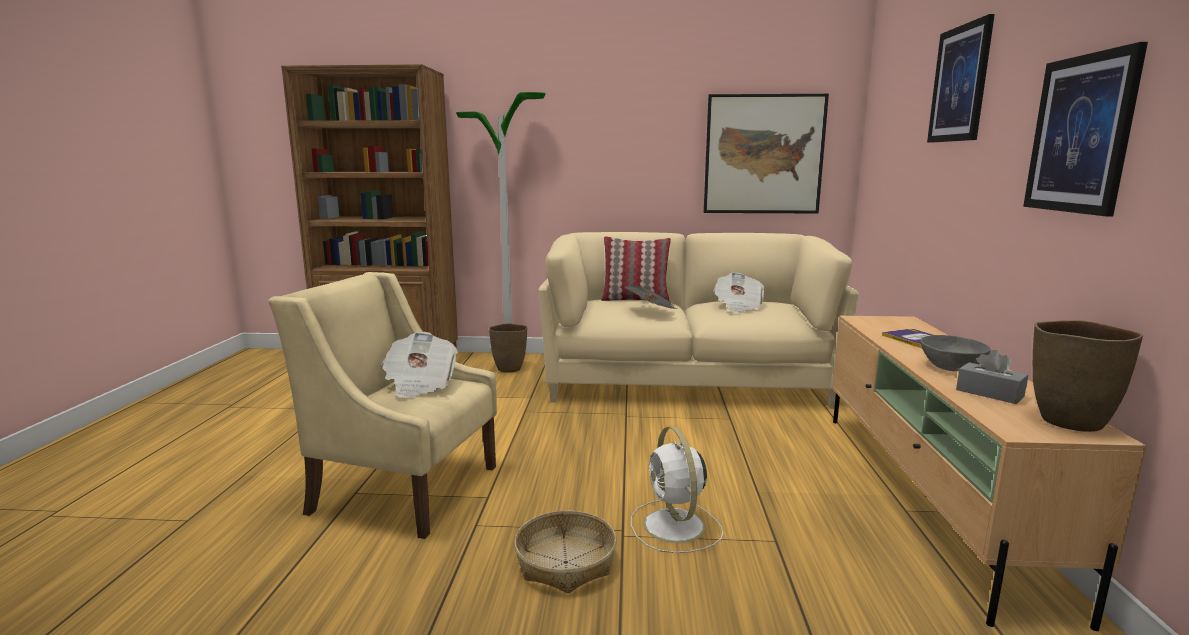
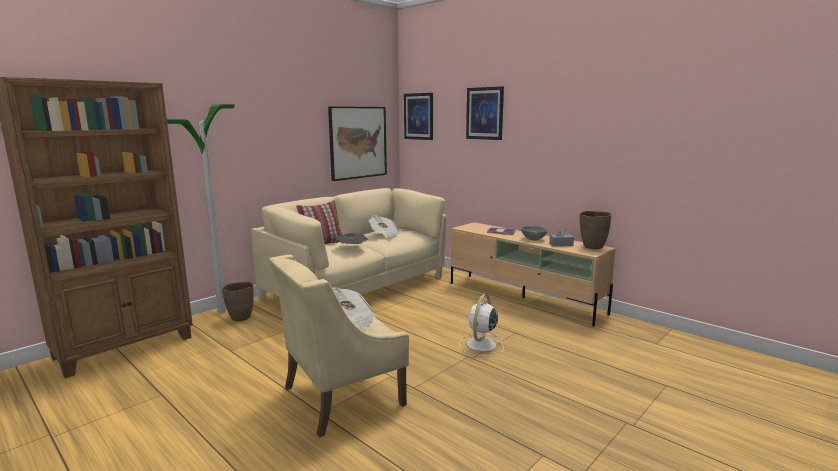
camera: 50 degrees left, 0 degrees up
basket [514,511,617,593] -> none
white fan [631,426,723,553] -> white fan turned 90 degrees clockwise [459,294,503,356]
picture [1023,42,1148,217] -> picture moved to [404,93,433,140]

